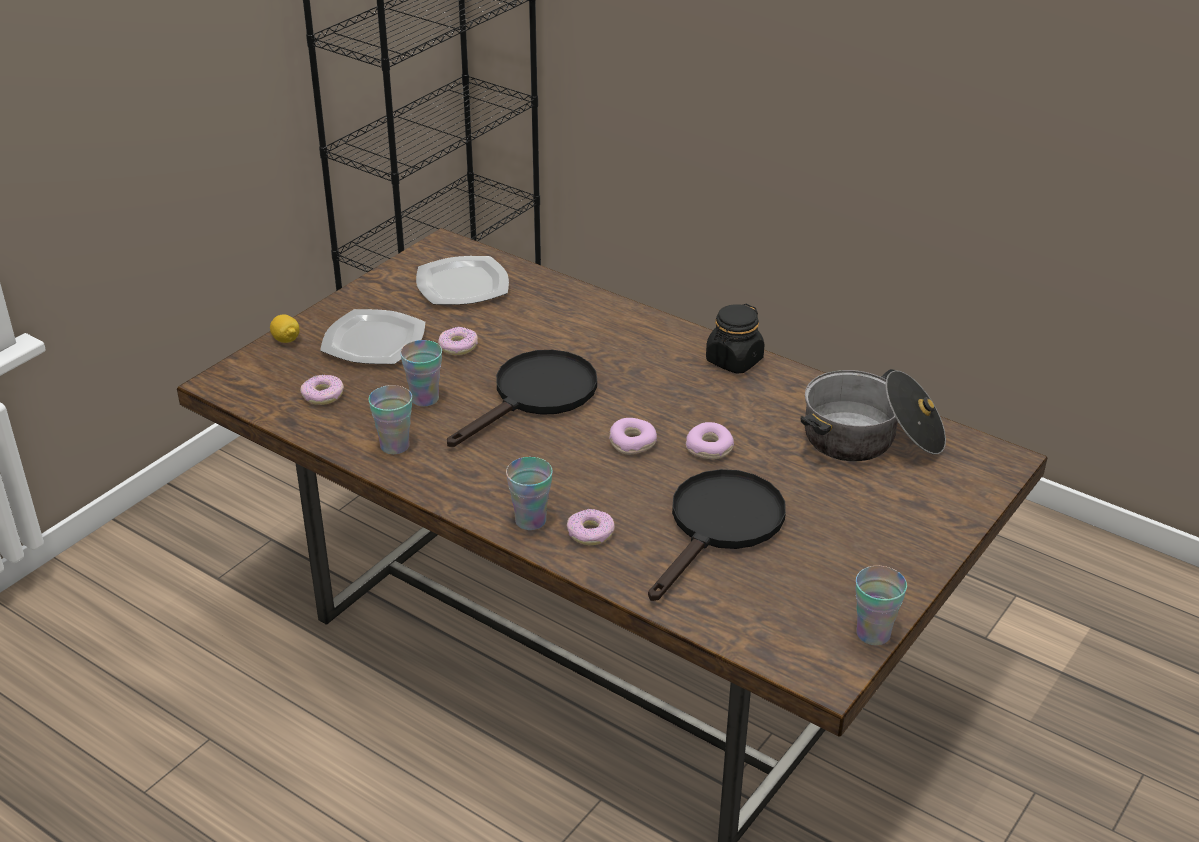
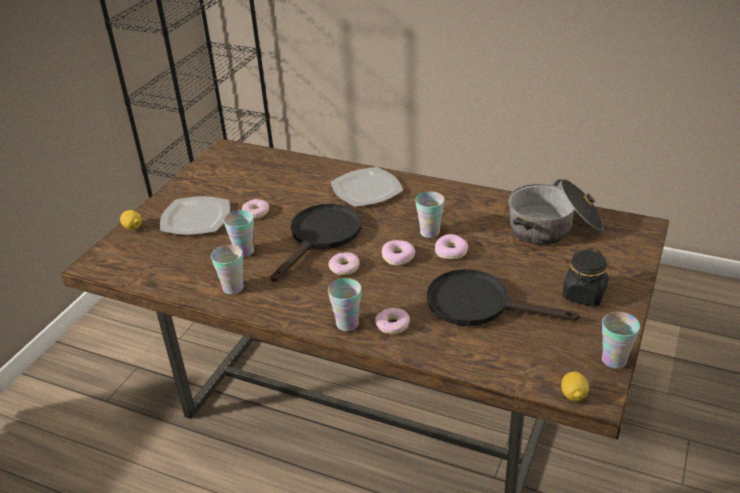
camera: 10 degrees left, 0 degrees up
donut [300,375,344,405] -> donut moved to [328,252,360,275]
plate [416,256,509,305] -> plate moved to [331,167,403,207]
black frying pan [648,469,786,601] -> black frying pan turned 90 degrees counterclockwise [427,269,580,326]
black jar [706,304,765,374] -> black jar moved to [563,248,609,307]
none -> cup [415,191,445,238]
none -> lemon [561,372,589,401]

